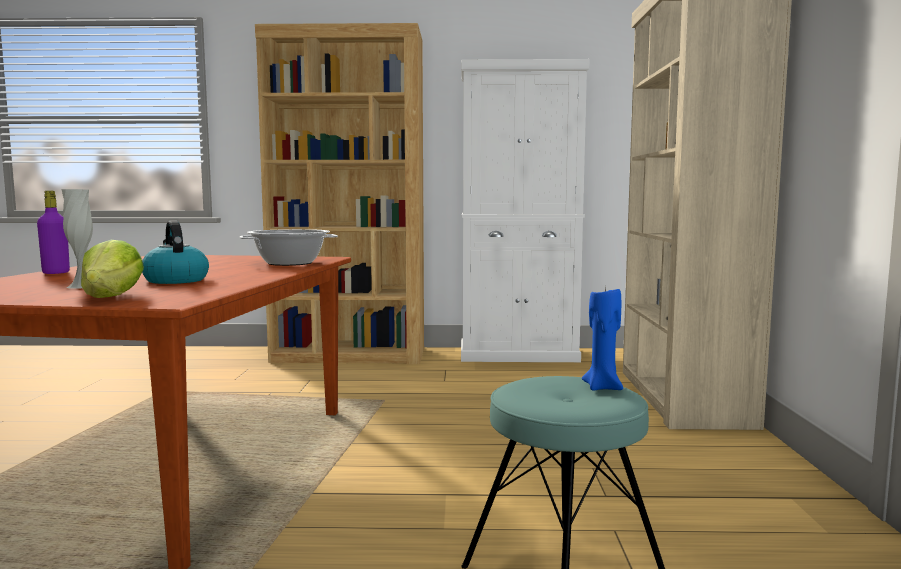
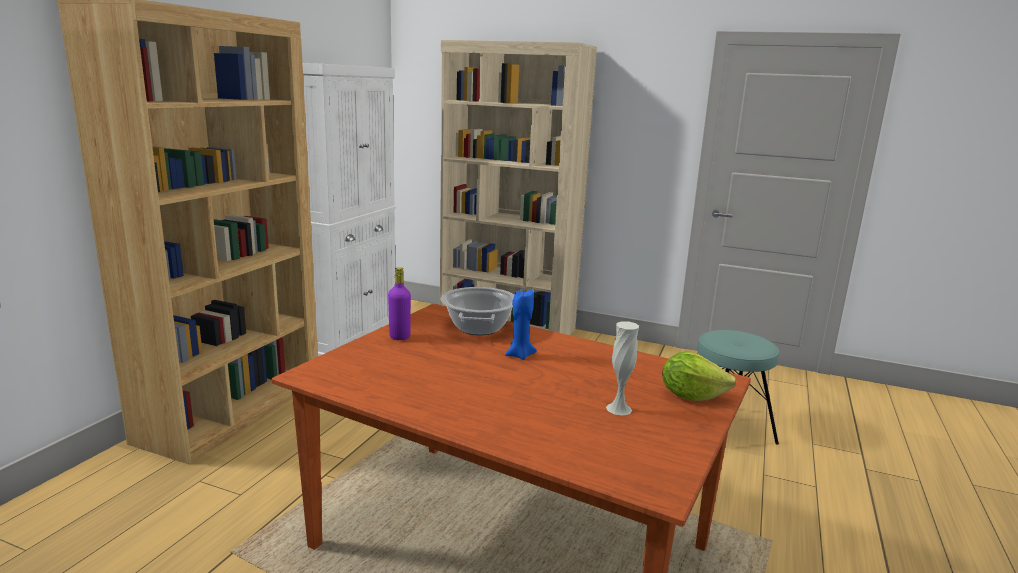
camera: 70 degrees left, 10 degrees up
purple bottle [37,190,70,274] -> purple bottle moved to [388,267,411,340]
kettle [142,221,209,284] -> none
blue candle [582,285,623,391] -> blue candle moved to [505,289,537,360]

